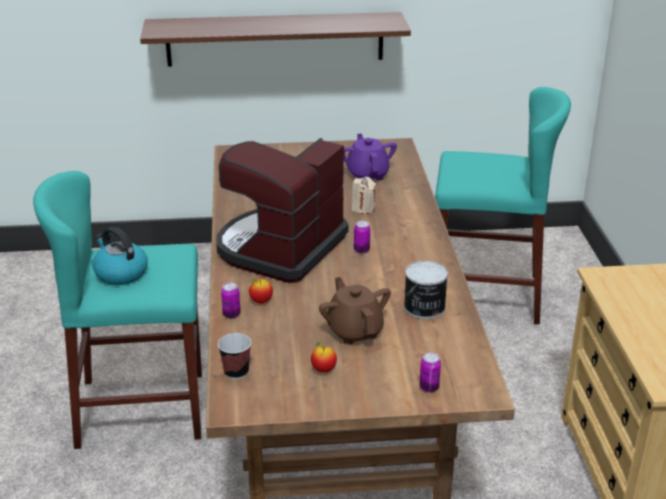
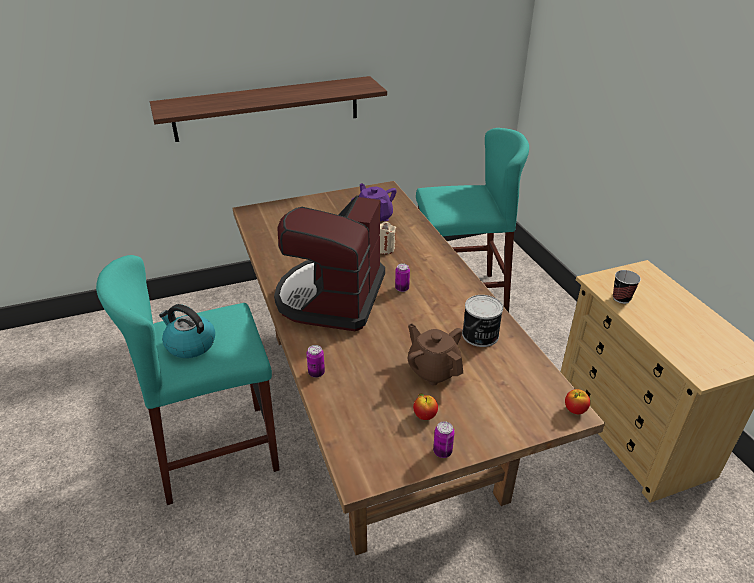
camera: 15 degrees left, 5 degrees up
cup [218,333,251,379] -> cup moved to [613,270,641,304]
apple [249,279,273,303] -> apple moved to [565,389,590,414]
can [419,353,441,392] -> can moved to [433,421,455,458]

